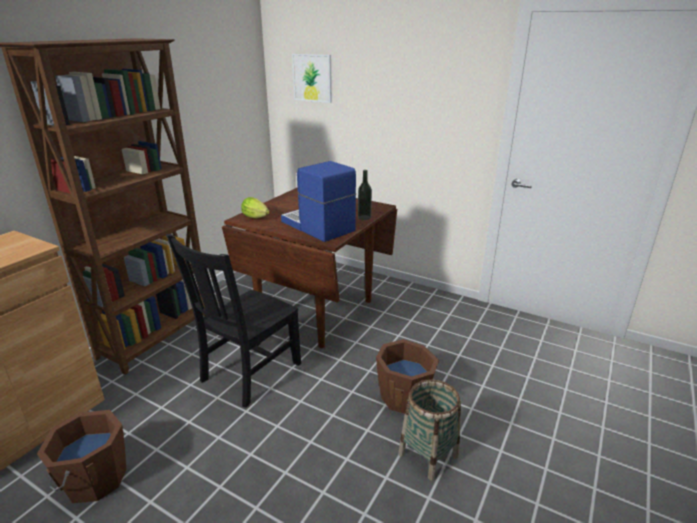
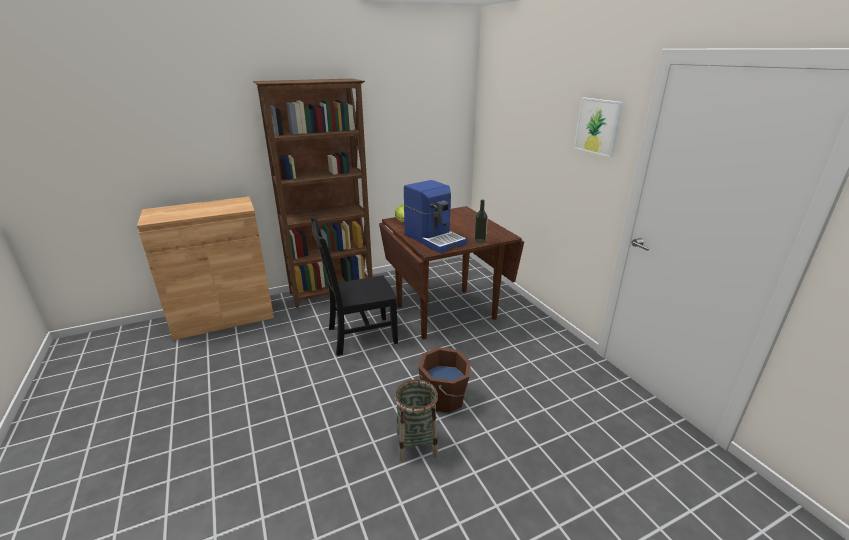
camera: 35 degrees right, 0 degrees up
brown bucket [37,410,126,503] -> none
coffee machine [281,161,356,242] -> coffee machine turned 150 degrees clockwise [404,180,467,253]
picture [292,54,332,103] -> picture moved to [574,97,623,158]

